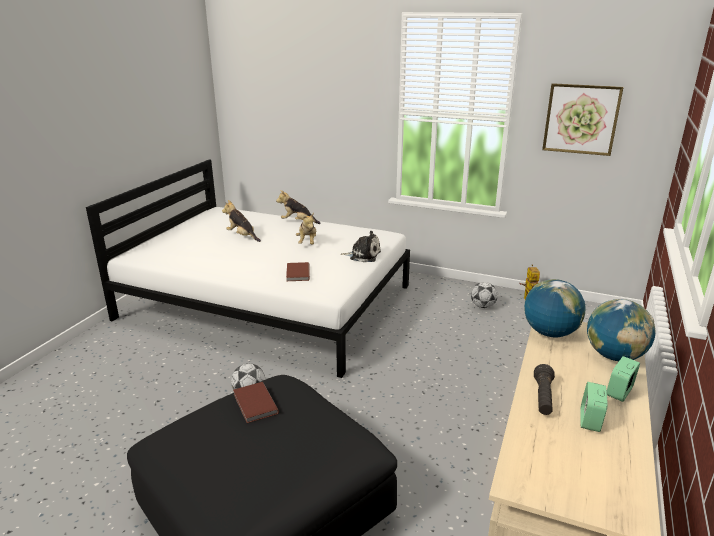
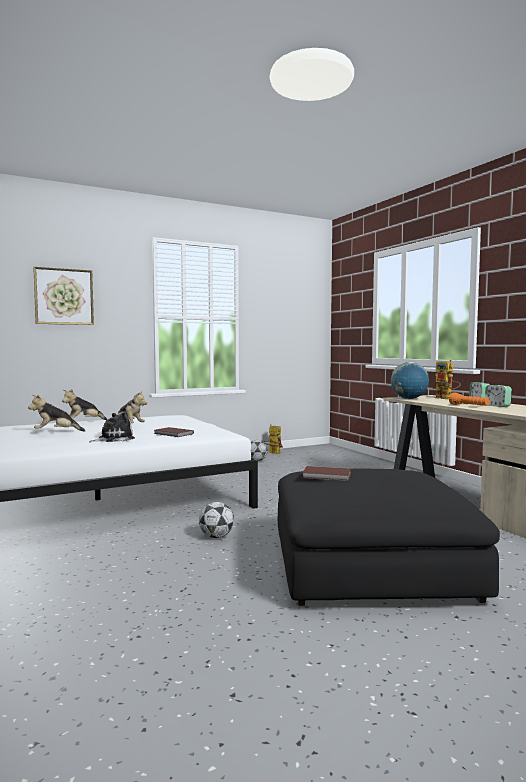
camera: 50 degrees left, 20 degrees down
plush toy [340,231,381,262] -> plush toy moved to [90,412,135,442]
black flashlight [534,364,555,415] -> orange flashlight [449,392,490,406]
picture [542,83,624,156] -> picture moved to [33,267,94,325]
globe [587,299,656,361] -> toy robot [432,360,461,399]

